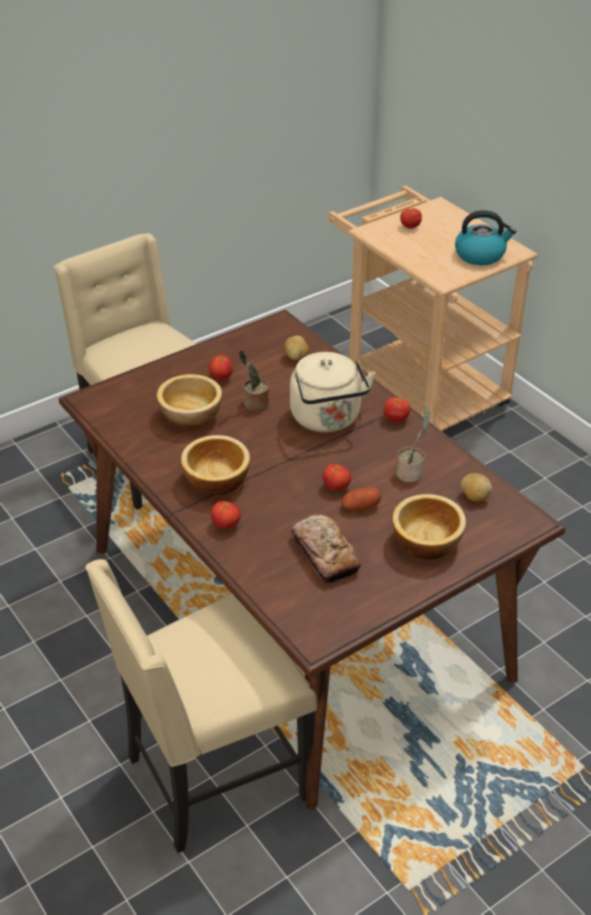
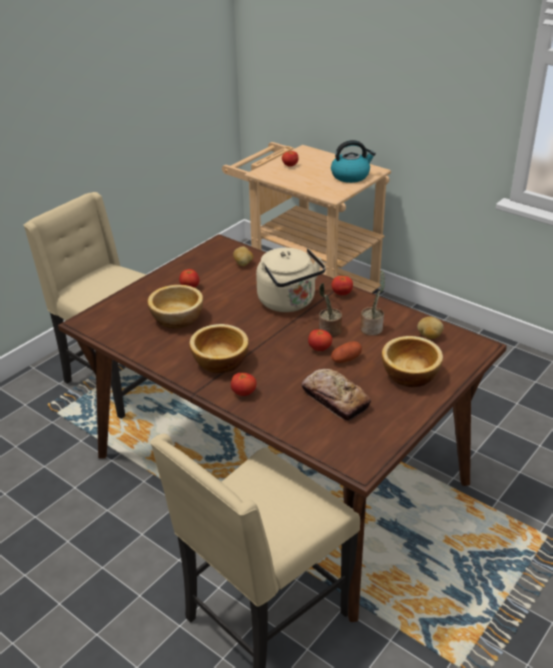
camera: 15 degrees left, 5 degrees down
potted plant [239,350,269,411] -> potted plant moved to [319,283,342,337]

